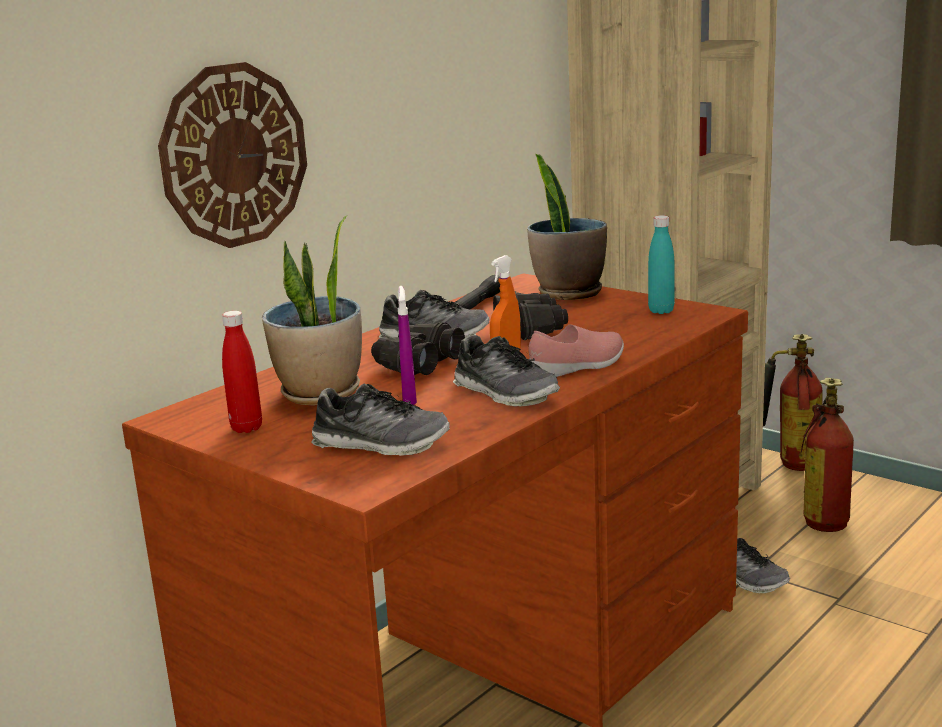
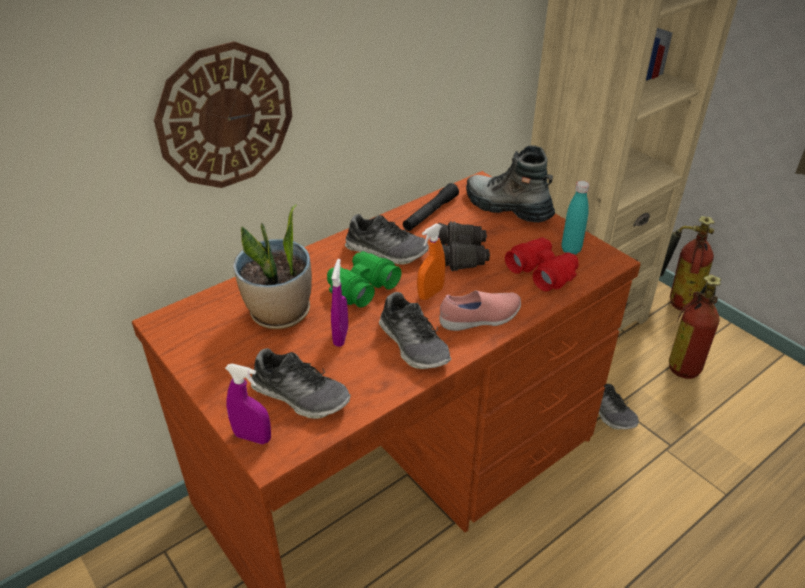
camera: 10 degrees right, 20 degrees up
red bottle [222,311,262,433] -> none
black binoculars [371,322,465,375] -> green binoculars [327,251,402,307]
potted plant [527,154,607,300] -> boot [466,145,555,223]
none -> purple spray bottle [225,363,271,444]
none -> red binoculars [505,238,579,291]

